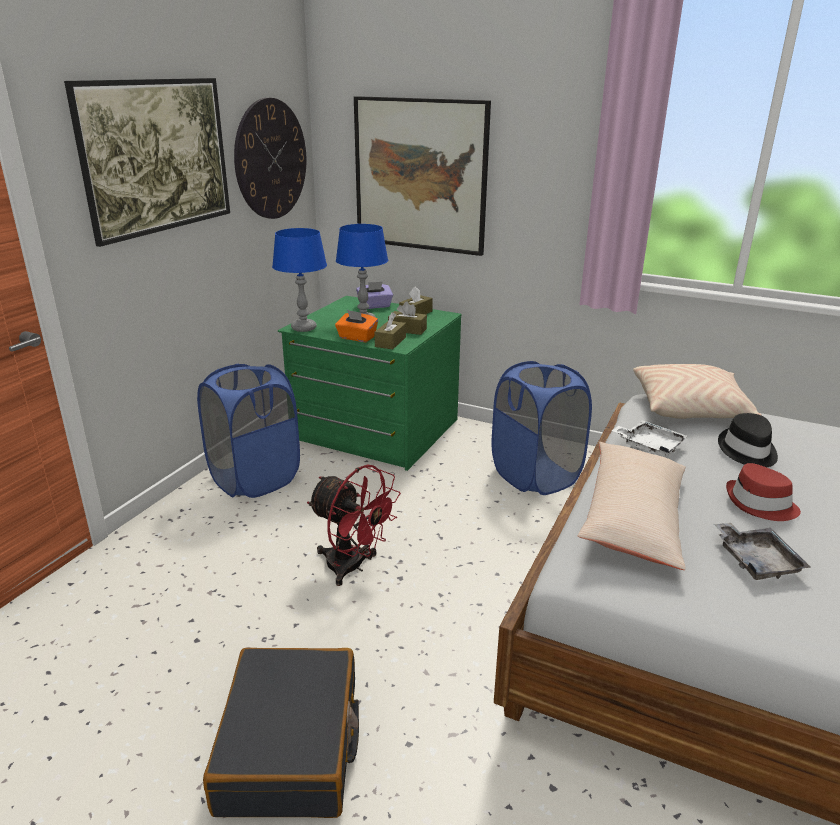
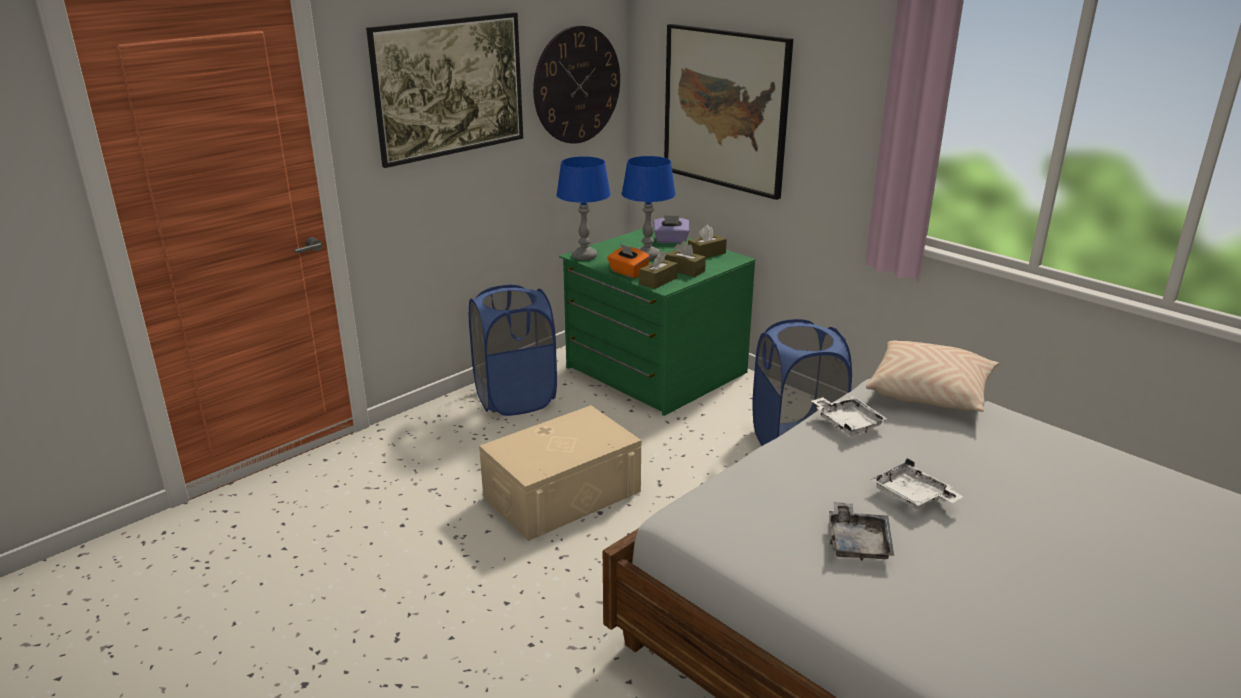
camera: 20 degrees right, 0 degrees up
black suitcase [203,648,359,818] -> none
red fan [307,465,401,586] -> beige storage box [479,405,641,541]
beige pillow [578,442,686,570] -> none
black hat [718,413,778,467] -> none
red hat [726,463,801,521] -> white tray [871,458,964,509]

